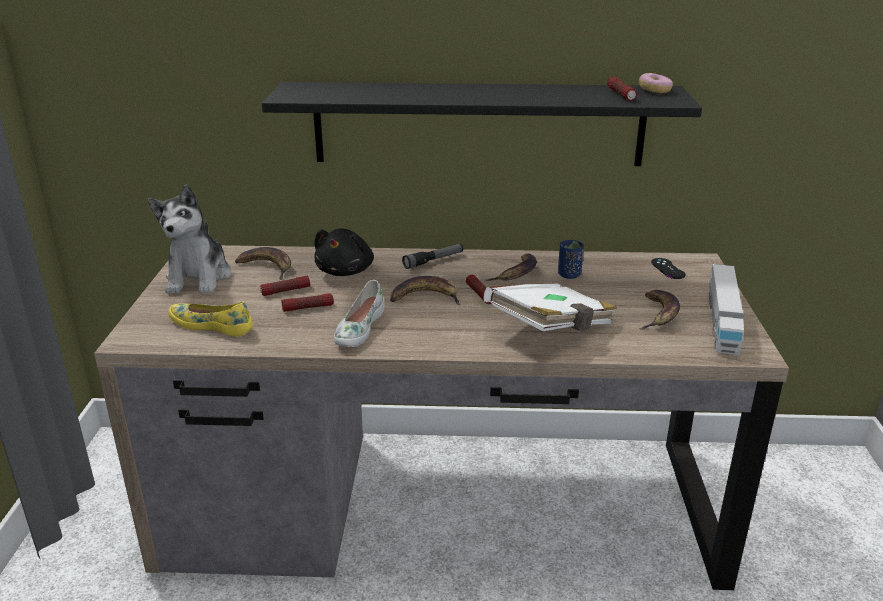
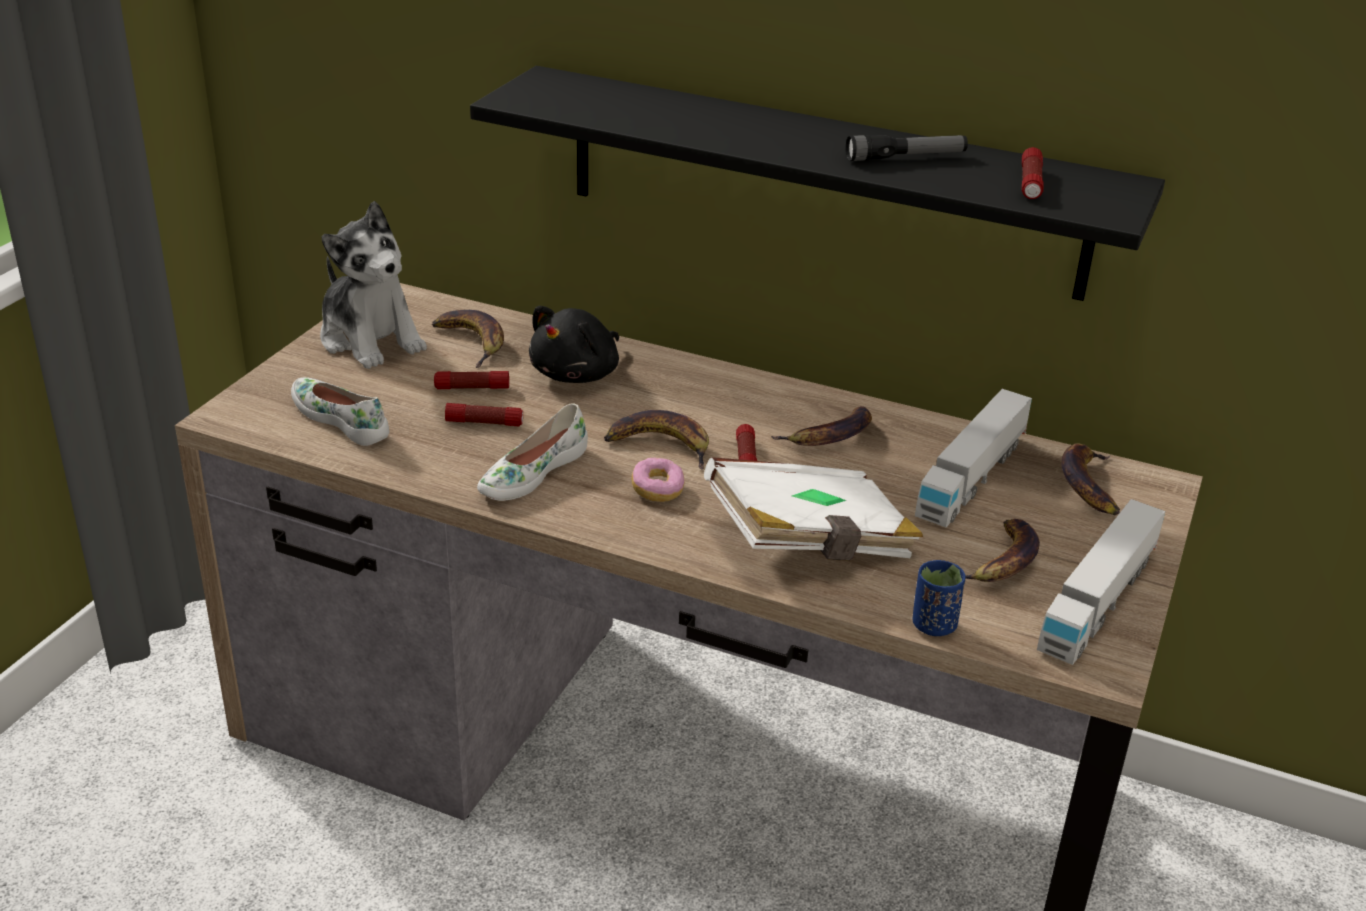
camera: 20 degrees right, 5 degrees up
plush toy [148,184,231,294] -> plush toy turned 60 degrees counterclockwise [320,201,427,369]
yellow shoe [168,301,253,337] -> white shoe [291,377,389,446]
flashlight [402,244,463,269] -> flashlight moved to [846,135,968,161]
blue cup [558,240,584,279] -> blue cup moved to [913,560,966,636]
donut [639,73,673,93] -> donut moved to [632,458,685,502]
black game controller [651,258,686,279] -> banana [1061,443,1120,515]
none -> toy truck [915,389,1032,527]

